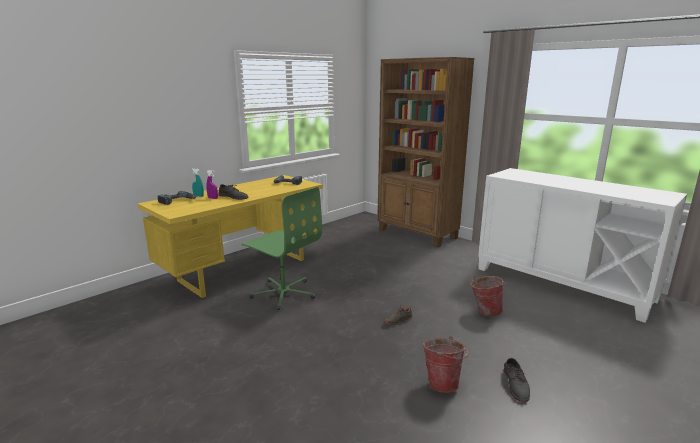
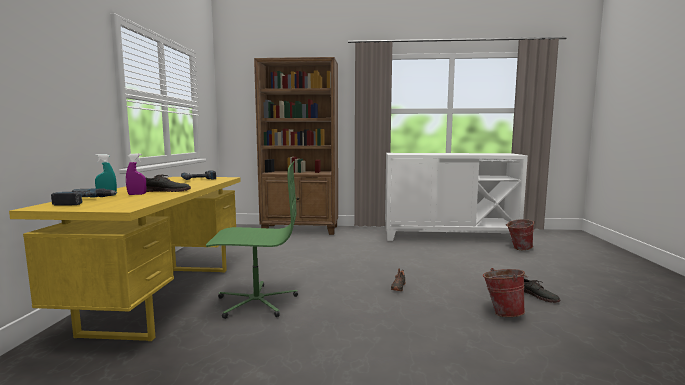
camera: 40 degrees left, 10 degrees down
bucket [470,276,506,317] -> bucket moved to [506,219,535,250]

